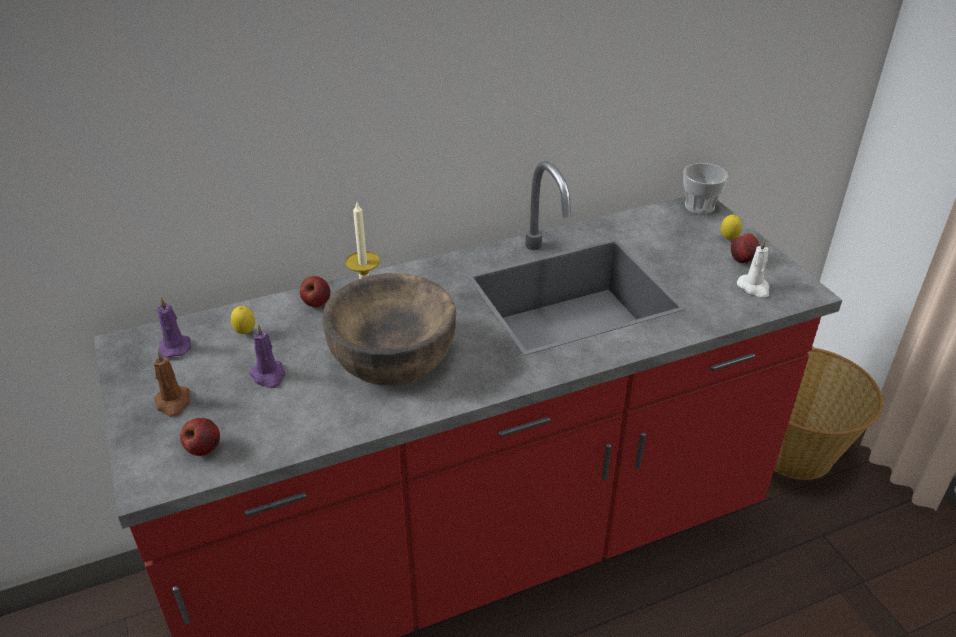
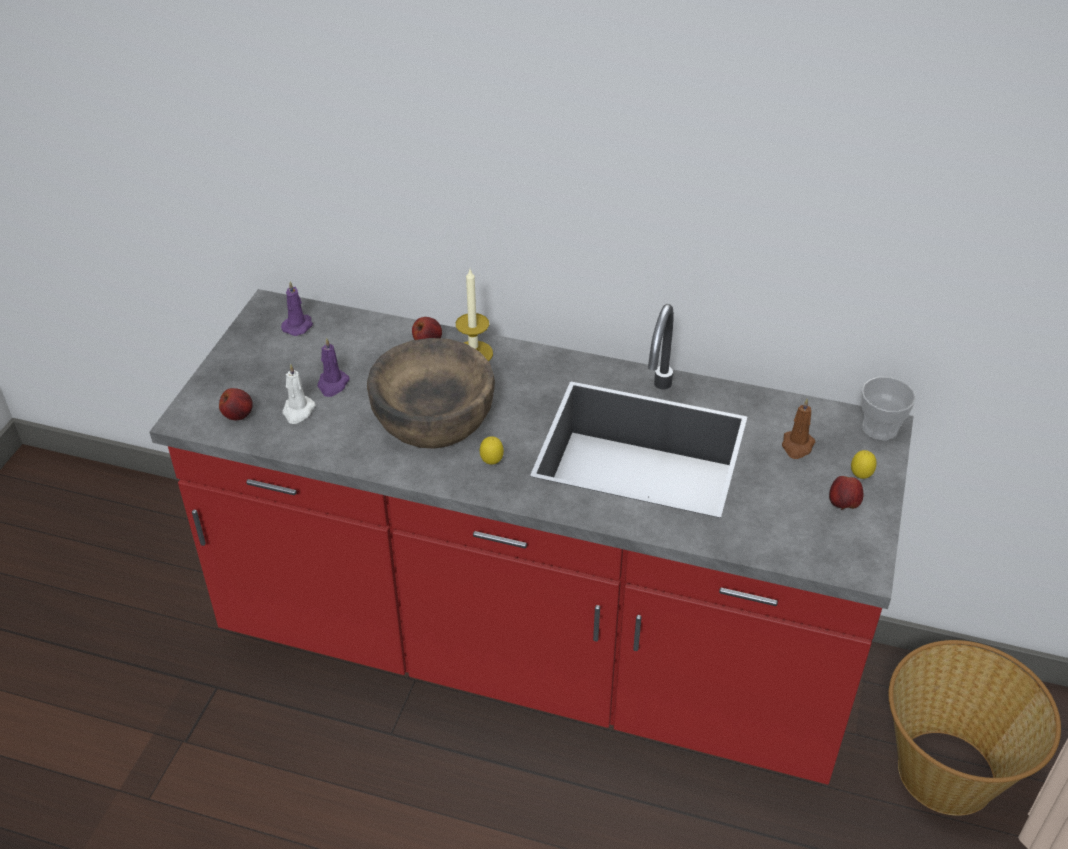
camera: 40 degrees right, 5 degrees up
brown candle [154,350,190,417] -> brown candle moved to [782,399,815,459]
lemon [231,306,255,334] -> lemon moved to [480,436,504,465]
white candle [737,238,770,298] -> white candle moved to [283,364,316,424]

